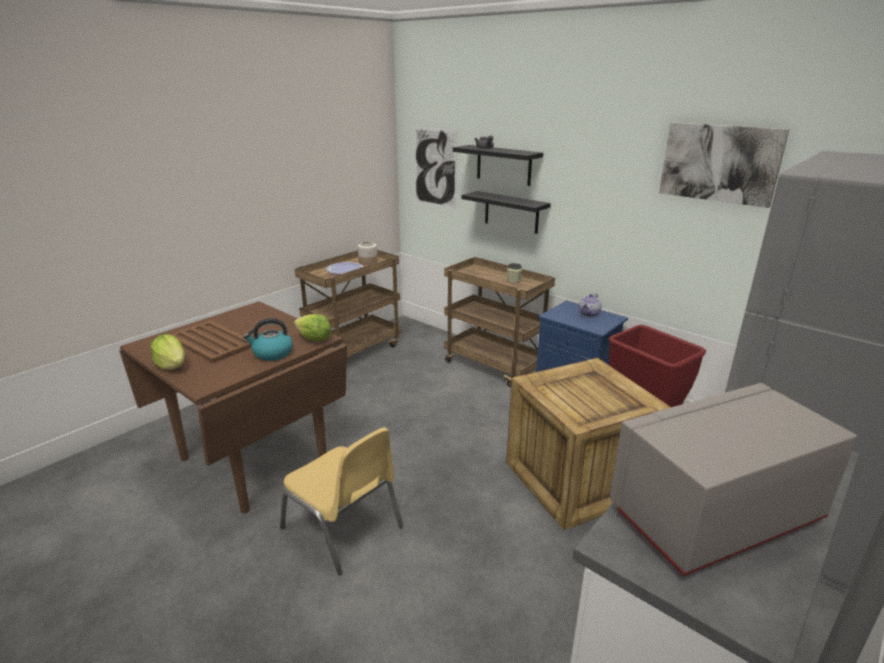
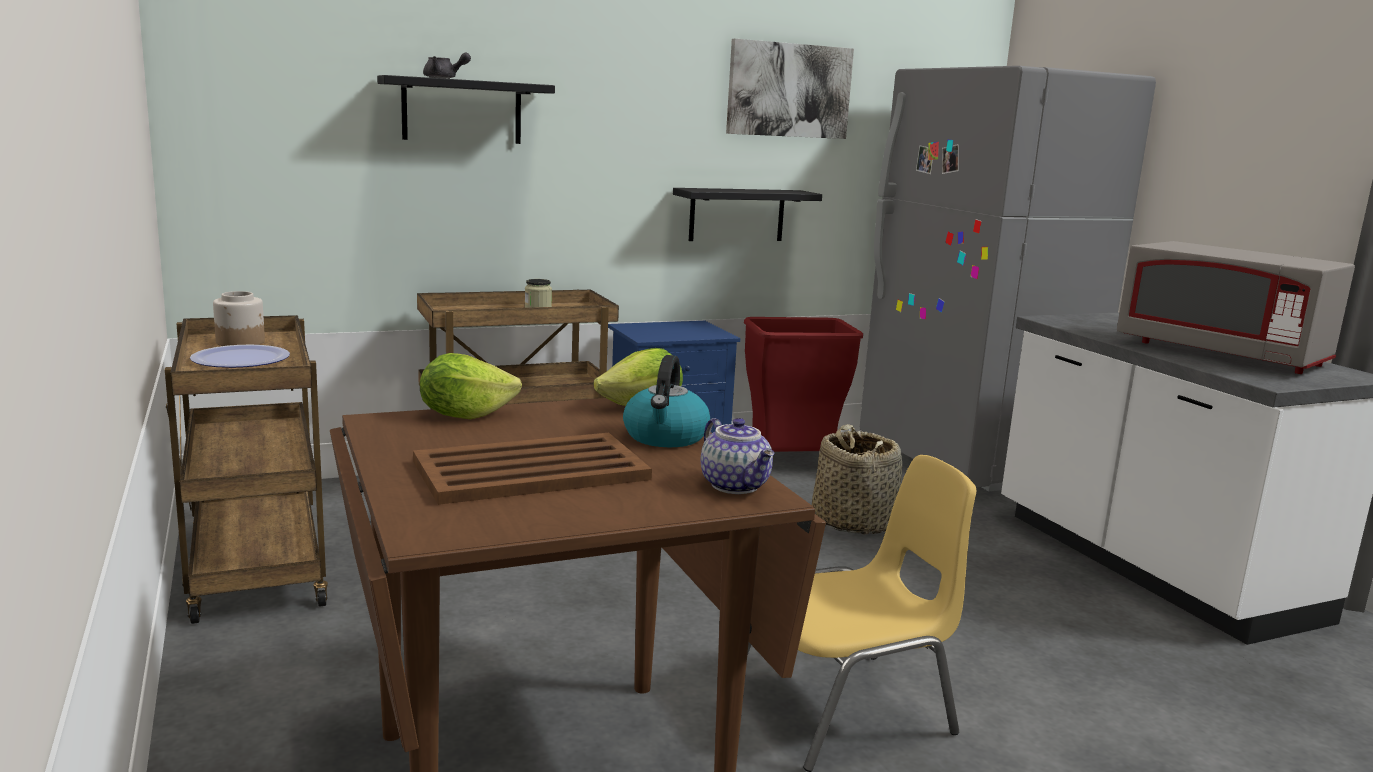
camera: 65 degrees left, 10 degrees down
lettuce [150,334,185,370] -> lettuce moved to [420,353,522,419]
picture [414,126,457,209] -> none
black shelf [461,191,551,234] -> black shelf moved to [673,188,822,241]
crate [507,358,671,530] -> basket [812,424,902,534]
teapot [579,293,602,317] -> teapot moved to [701,418,774,494]
grey microwave [610,383,857,576] -> grey microwave turned 45 degrees counterclockwise [1117,241,1355,374]

